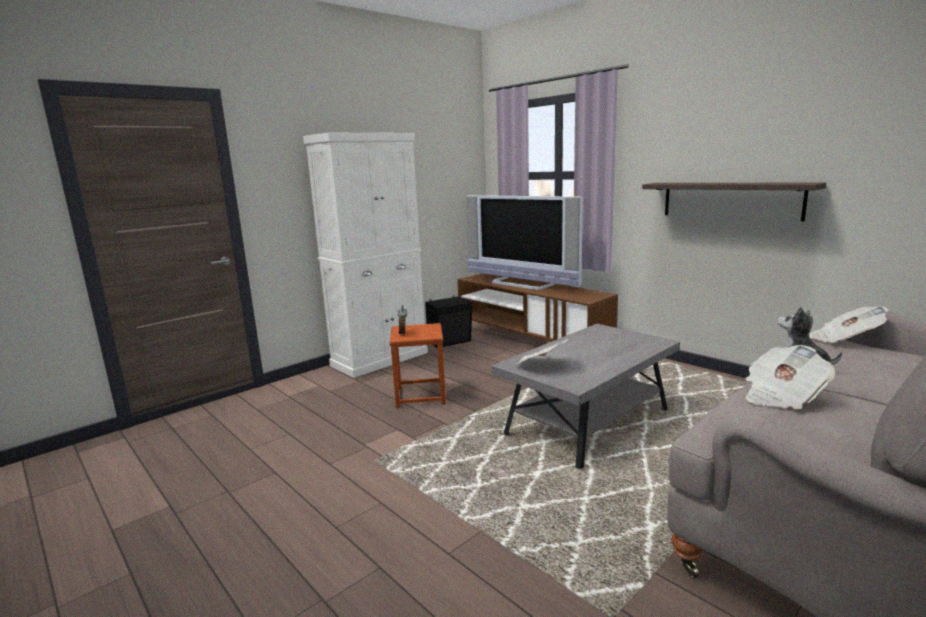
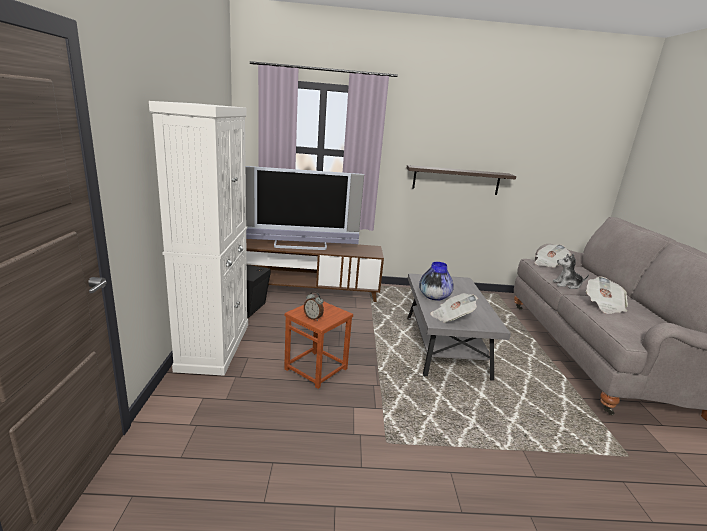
camera: 50 degrees left, 5 degrees up
none -> vase [419,262,454,301]

